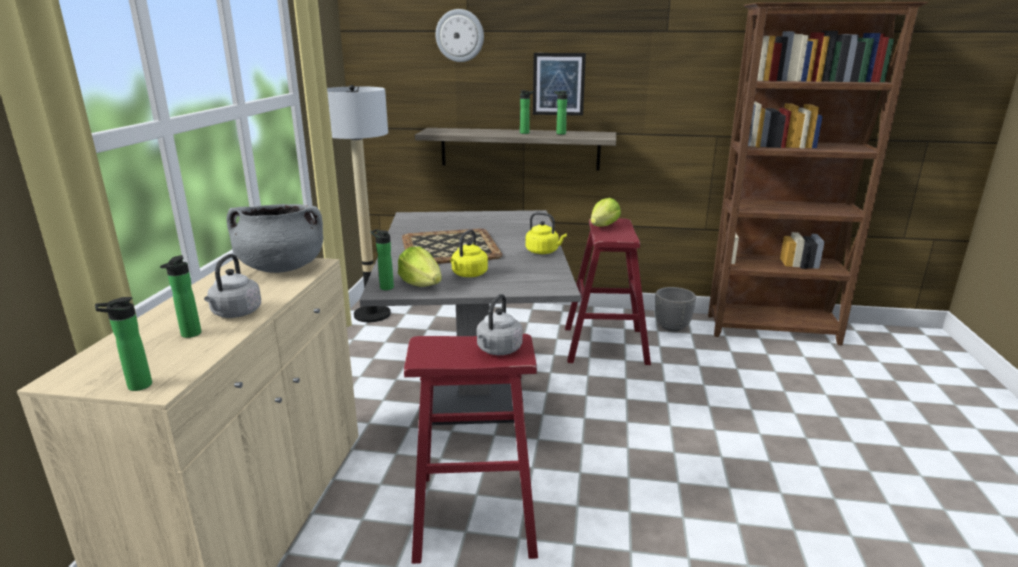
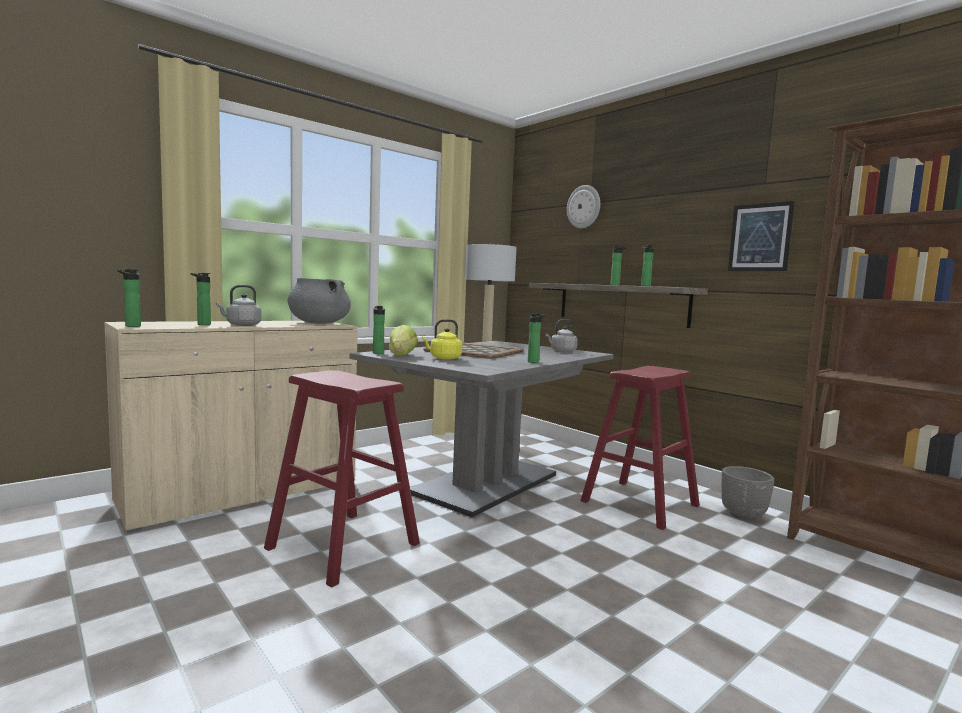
camera: 40 degrees right, 15 degrees down
grey kettle [477,294,523,355] -> grey kettle moved to [546,319,578,352]
yellow kettle [526,212,567,254] -> bottle [528,313,546,363]
picture [533,53,586,116] -> picture moved to [728,201,795,271]
lettuce [590,198,621,227] -> none

